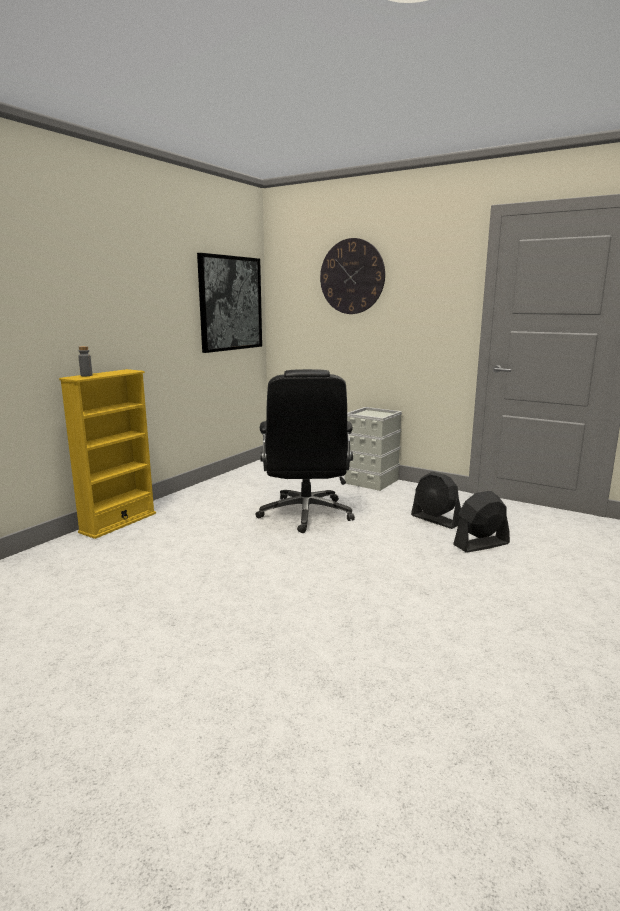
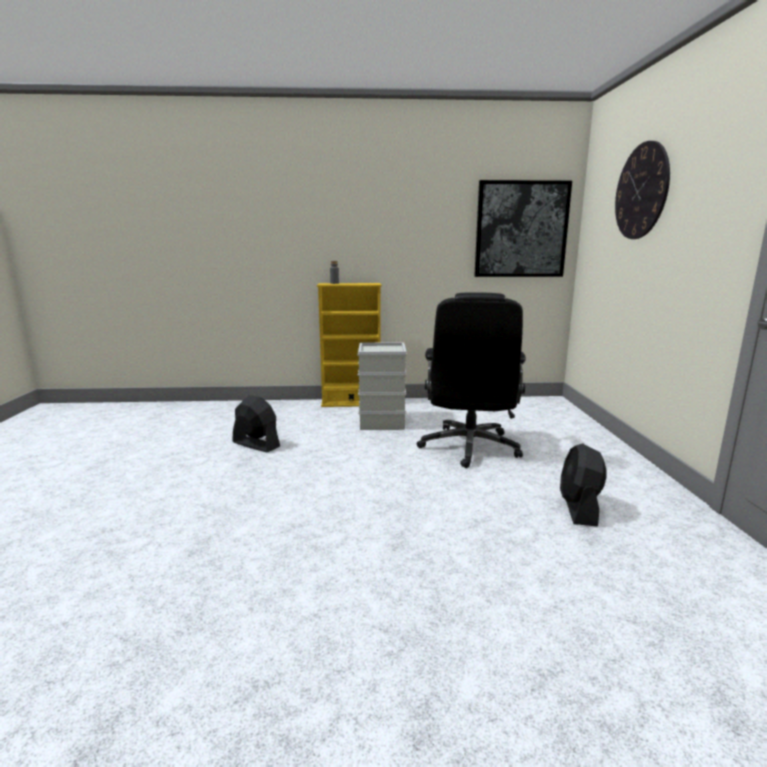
camera: 55 degrees right, 0 degrees up
black office chair [255,369,355,533] -> black office chair turned 45 degrees counterclockwise [417,292,526,468]
grey storage box [344,407,402,491] -> grey storage box moved to [357,342,407,430]
black fan [453,491,510,553] -> black fan moved to [232,395,280,453]

